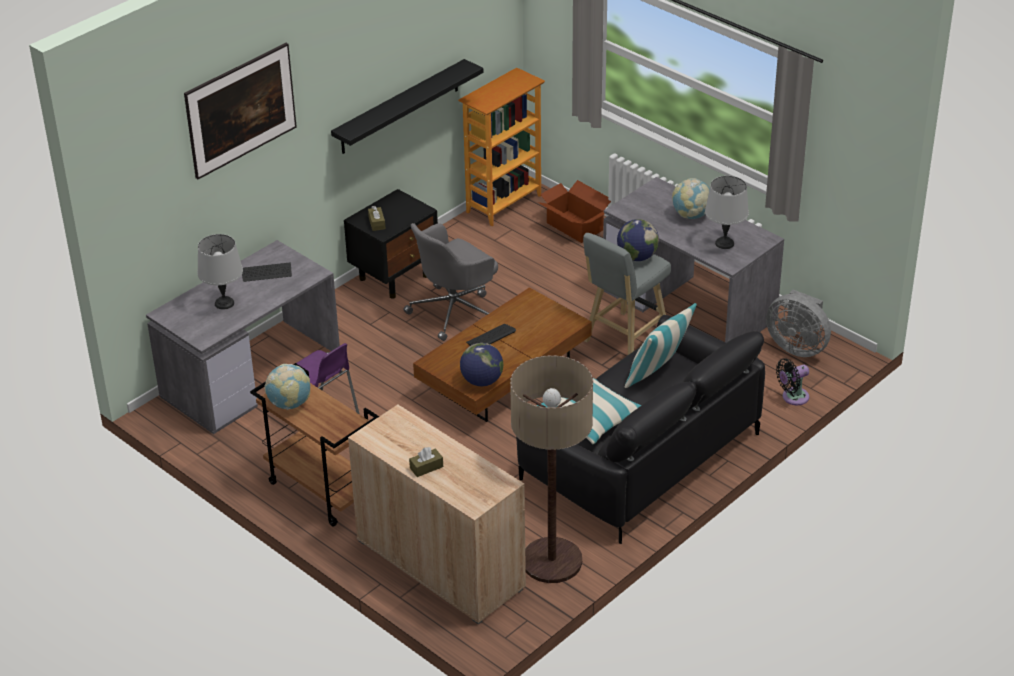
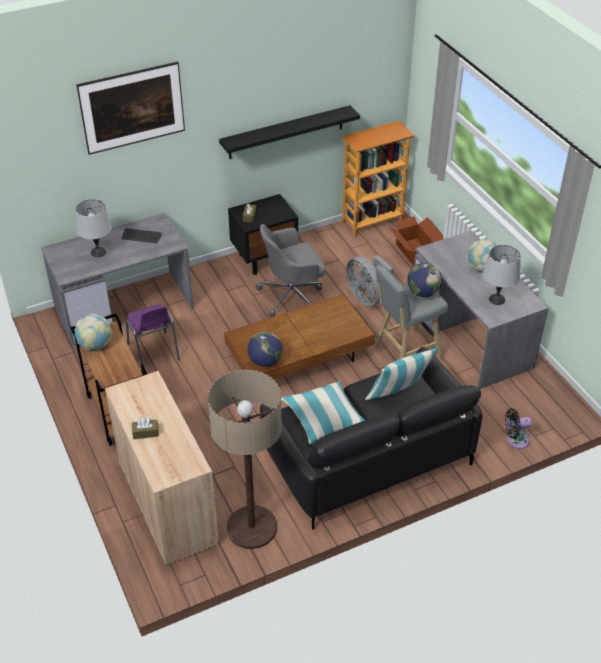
camera: 20 degrees right, 5 degrees up
keyboard [466,324,516,346] -> none
grey fan [766,290,831,357] -> grey fan moved to [346,255,393,307]

